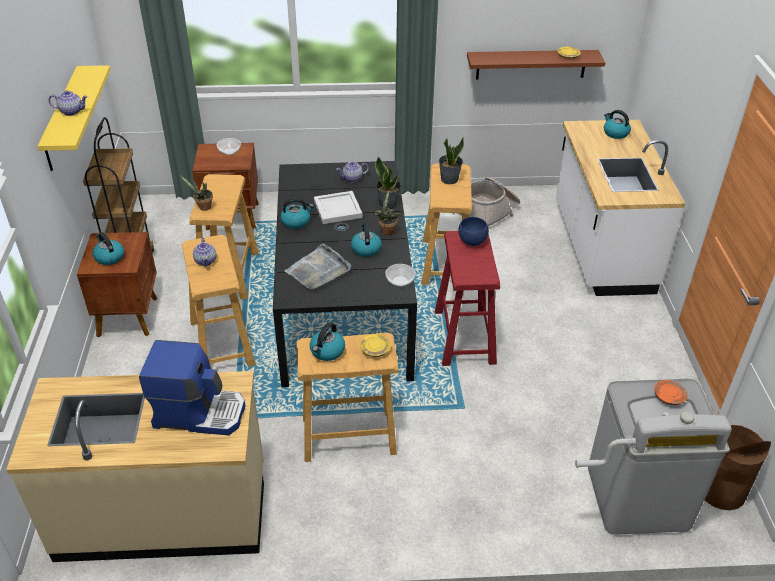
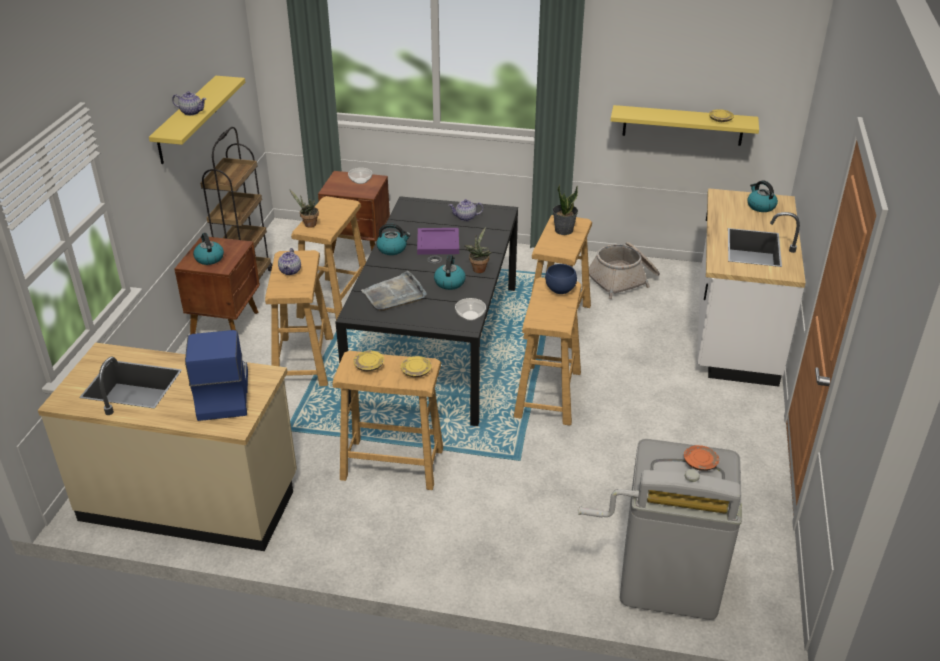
camera: 15 degrees right, 5 degrees down
coffee machine [139,340,245,435] -> coffee machine turned 120 degrees counterclockwise [185,330,248,421]
kettle [310,323,345,361] -> yellow plate [353,351,384,371]
white tray [314,191,362,224] -> purple tray [417,228,459,255]
potted plant [375,157,401,209] -> none
red stool [435,231,500,366] -> beige stool [513,277,582,426]
brown shelf [467,50,605,80] -> yellow shelf [610,105,759,146]
brown trash can [705,425,771,510] -> none

